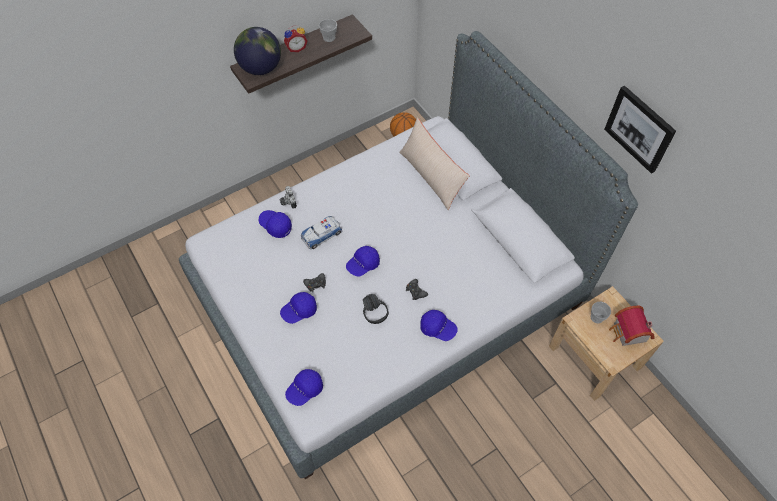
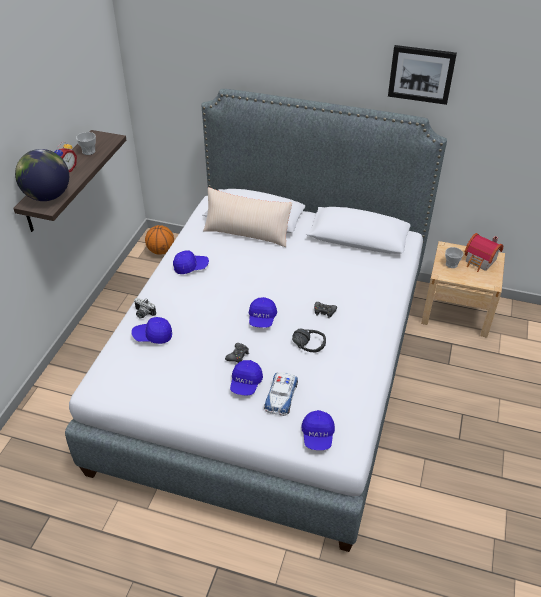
camera: 40 degrees left, 15 degrees down
toy car [301,216,343,249] -> toy car moved to [264,372,298,416]
blue cap [420,310,458,341] -> blue cap moved to [173,250,209,274]

